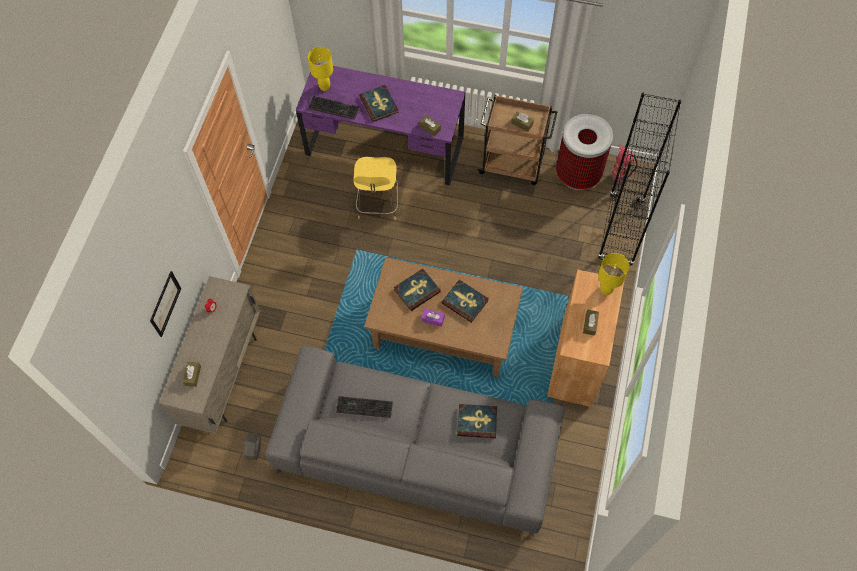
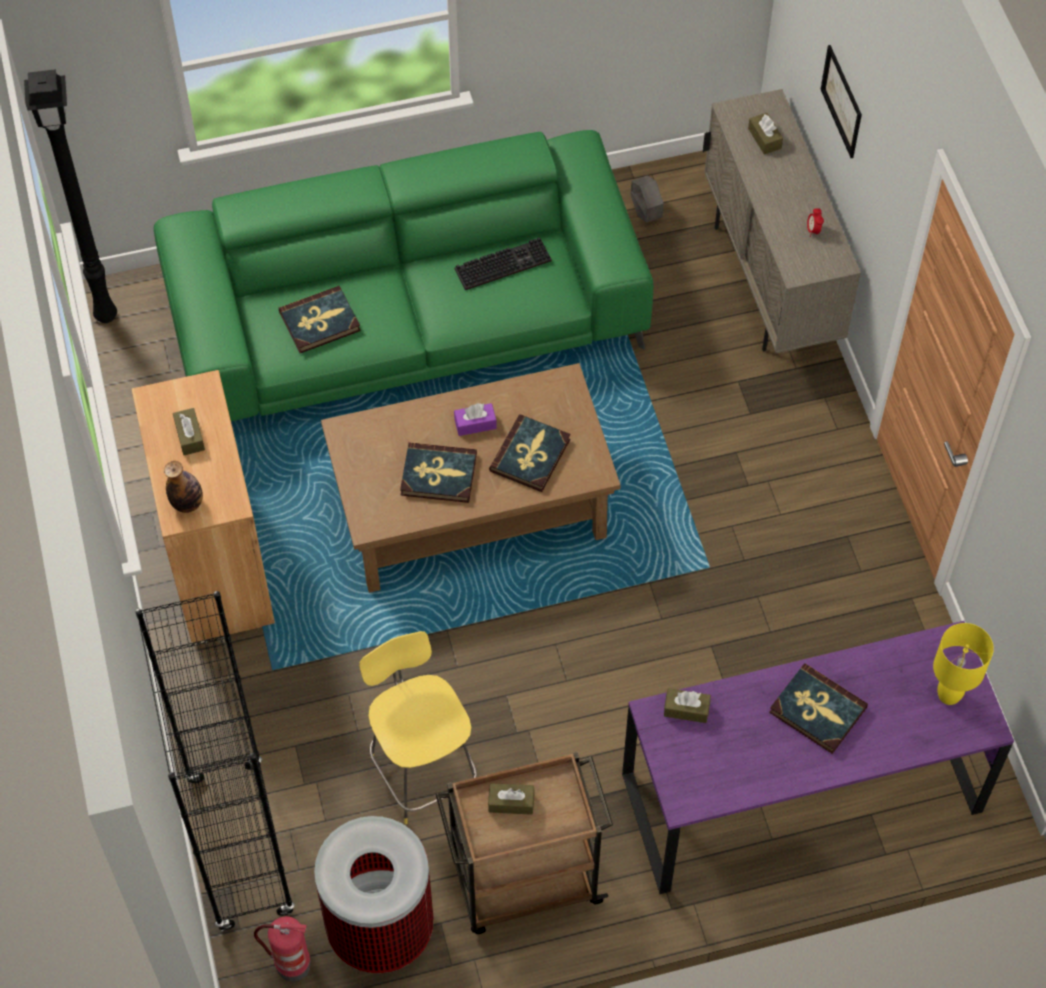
camera: 150 degrees right, 5 degrees down
grey sofa [265,346,564,537] -> green sofa [154,130,653,422]
keyboard [308,96,359,120] -> none
yellow stool [354,157,398,220] -> yellow stool moved to [359,631,477,824]
yellow table lamp [598,253,629,295] -> bottle [164,461,203,513]
none -> black floor lamp [24,69,117,323]

